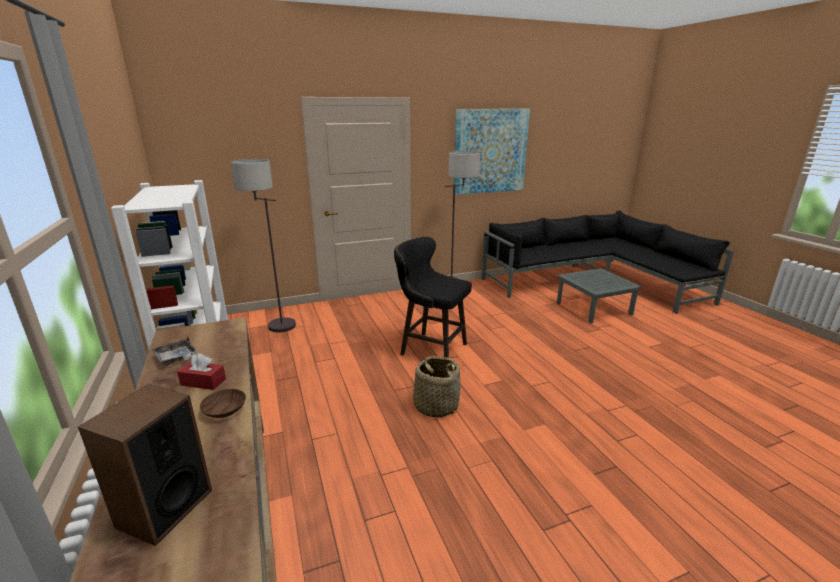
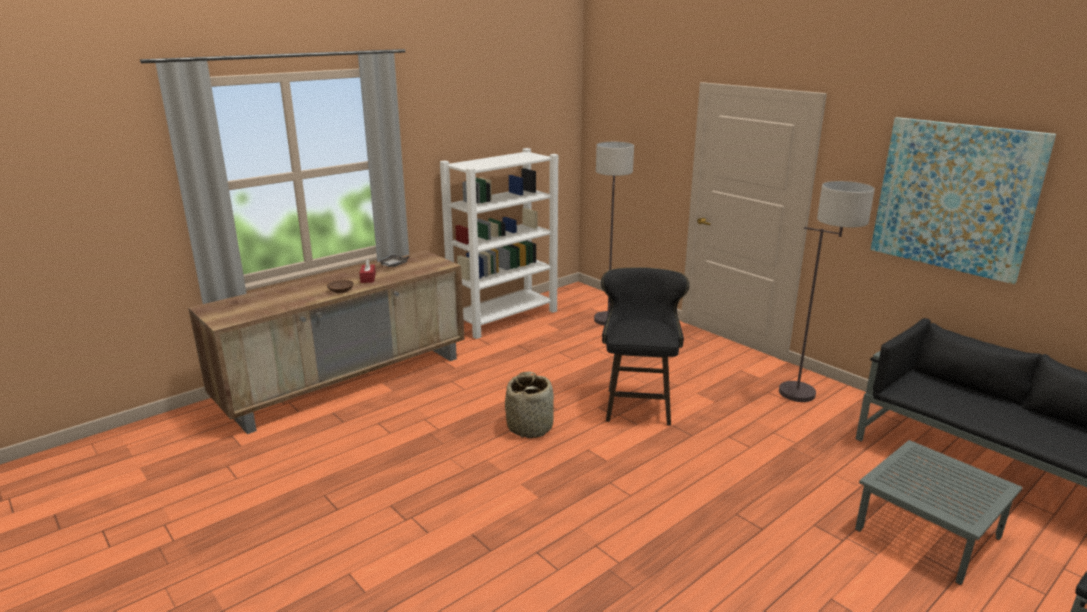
camera: 70 degrees right, 0 degrees up
speaker [78,384,212,546] -> none

